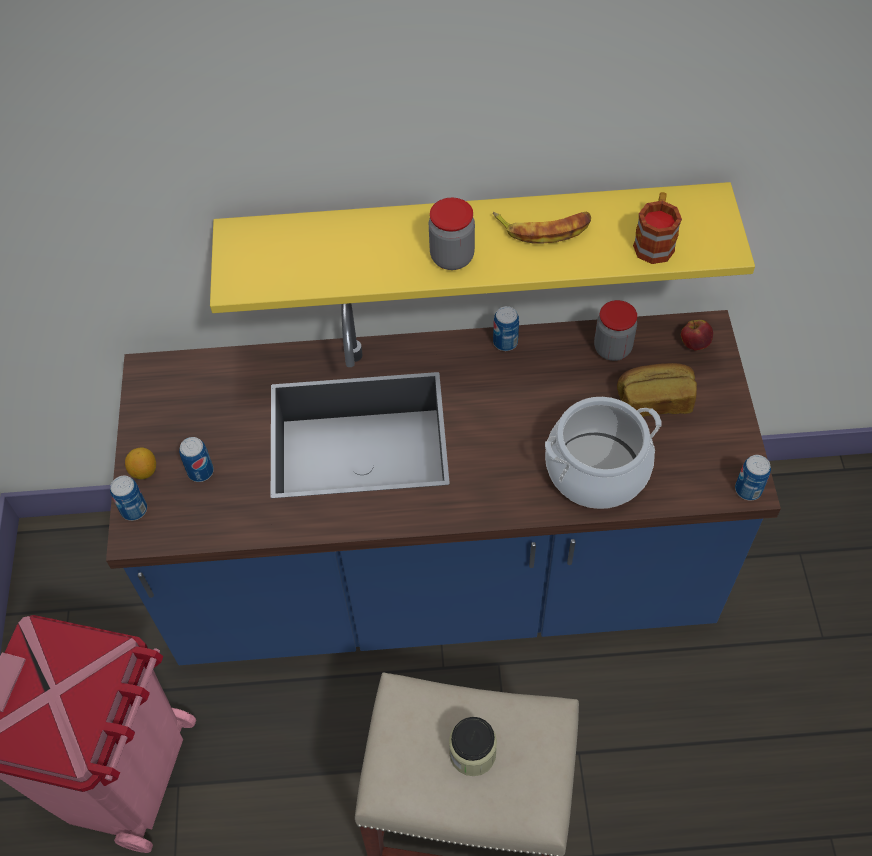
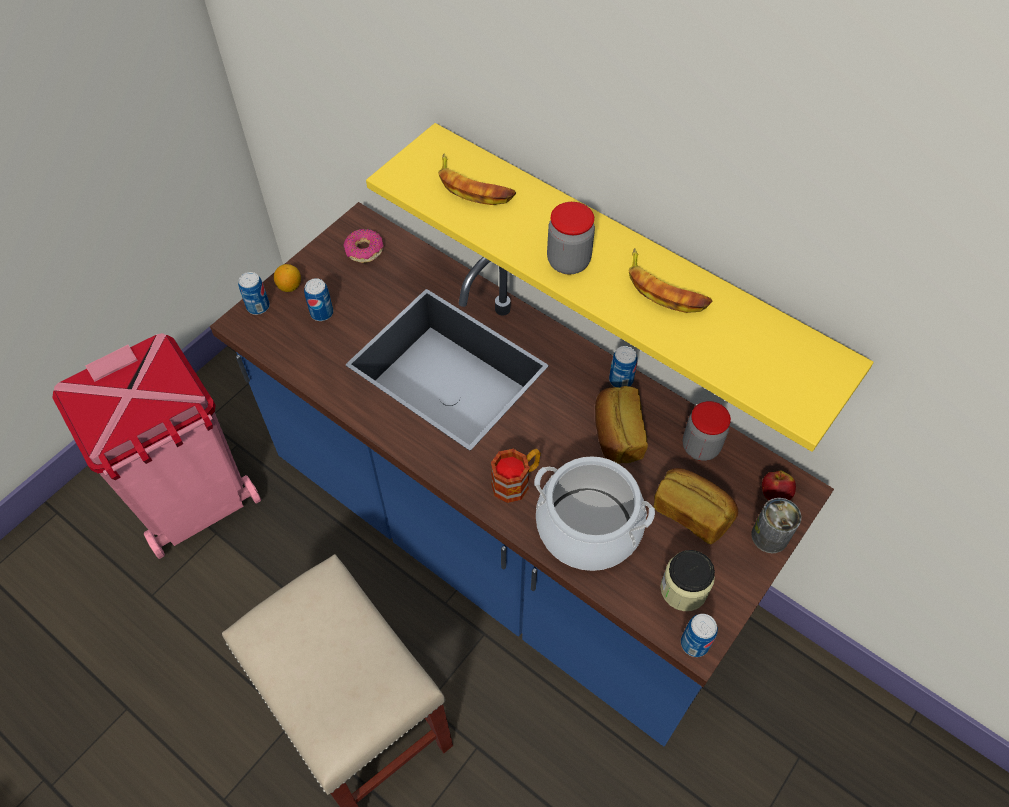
camera: 40 degrees right, 0 degrees up
jar [449,717,497,776] -> jar moved to [660,550,715,611]
mug [633,192,682,264] -> mug moved to [491,449,541,503]
none -> donut [343,229,384,263]
none -> banana [438,153,516,205]
none -> bread [595,386,648,464]
none -> can [751,498,801,553]

